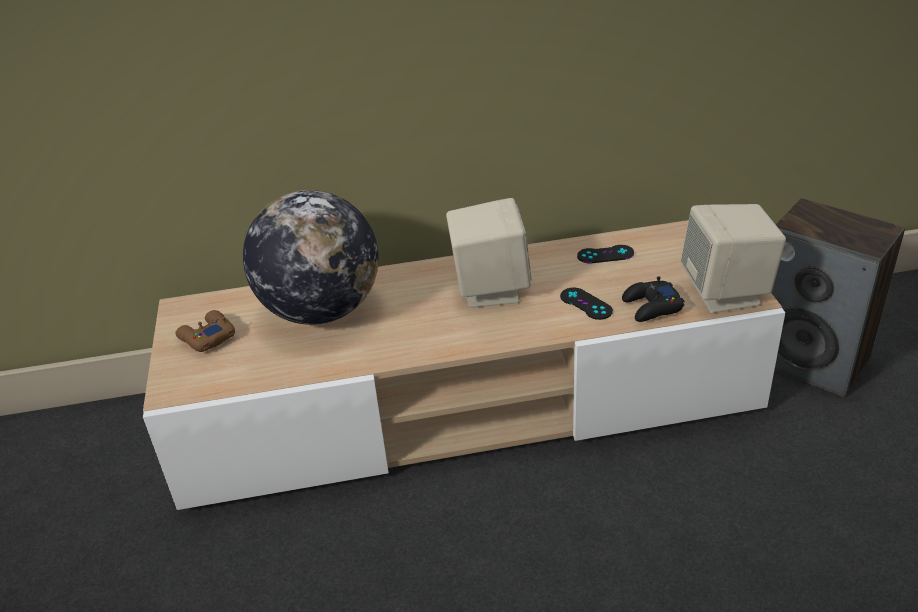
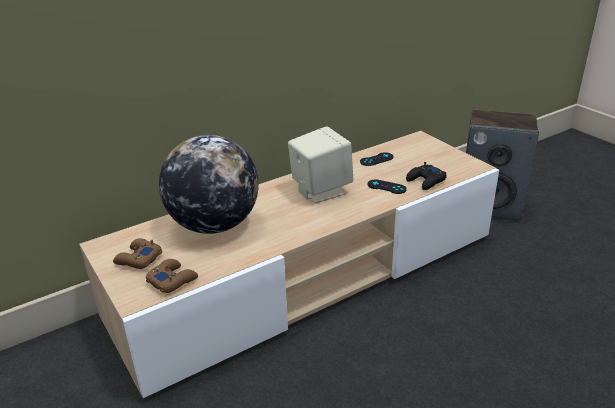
camera: 25 degrees left, 5 degrees down
beige speaker [681,204,786,313] -> none
none -> brown game controller [145,259,198,293]

